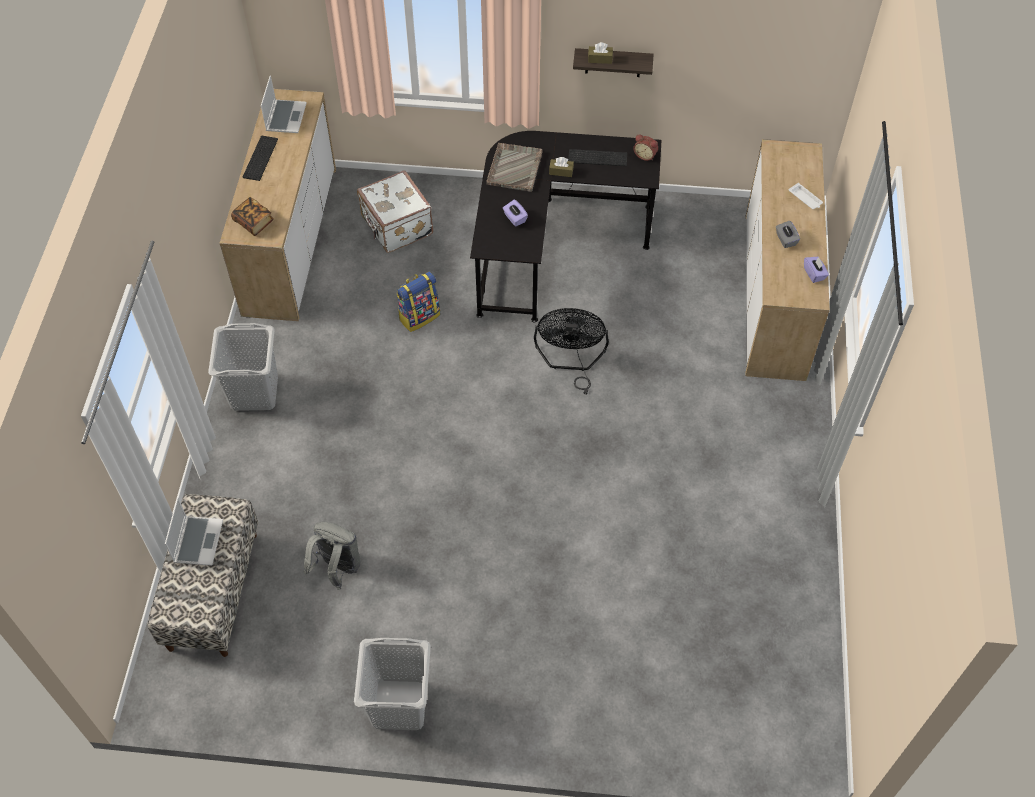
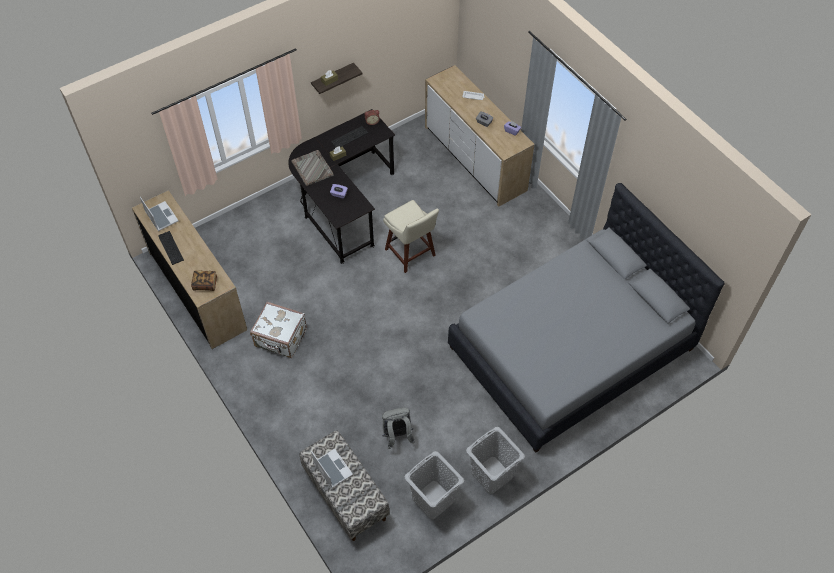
camera: 40 degrees left, 0 degrees up
grey laundry basket [208,323,278,411] -> grey laundry basket moved to [405,451,464,519]
white suitcase [357,170,433,253] -> white suitcase moved to [250,302,307,358]
backpack [397,271,440,332] -> none
black fan [534,308,609,395] -> beige stool [383,200,439,273]
none -> grey bed [448,183,724,453]

